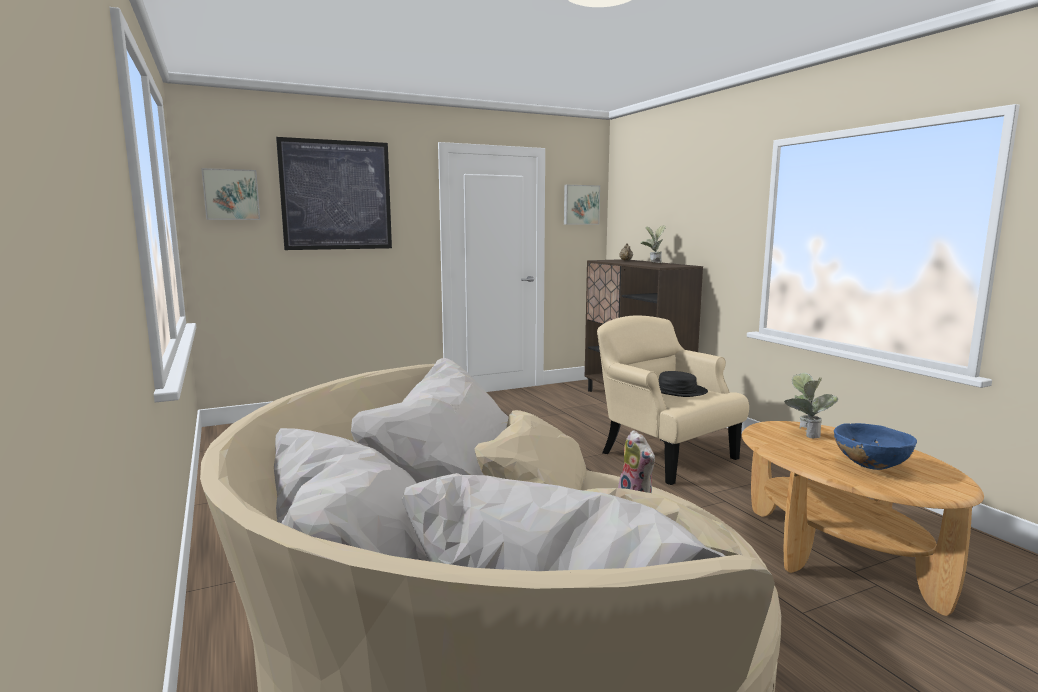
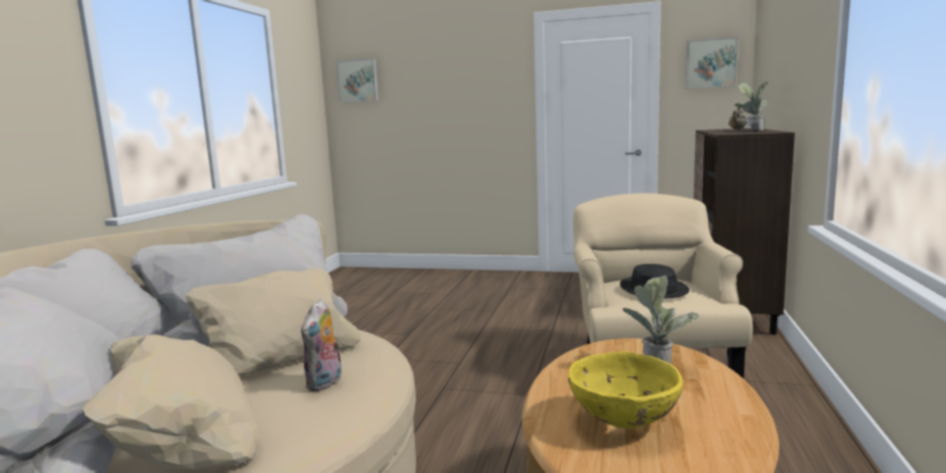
camera: 40 degrees right, 0 degrees up
picture [276,137,392,250] -> none
blue bowl [834,423,917,470] -> yellow bowl [568,351,683,429]

